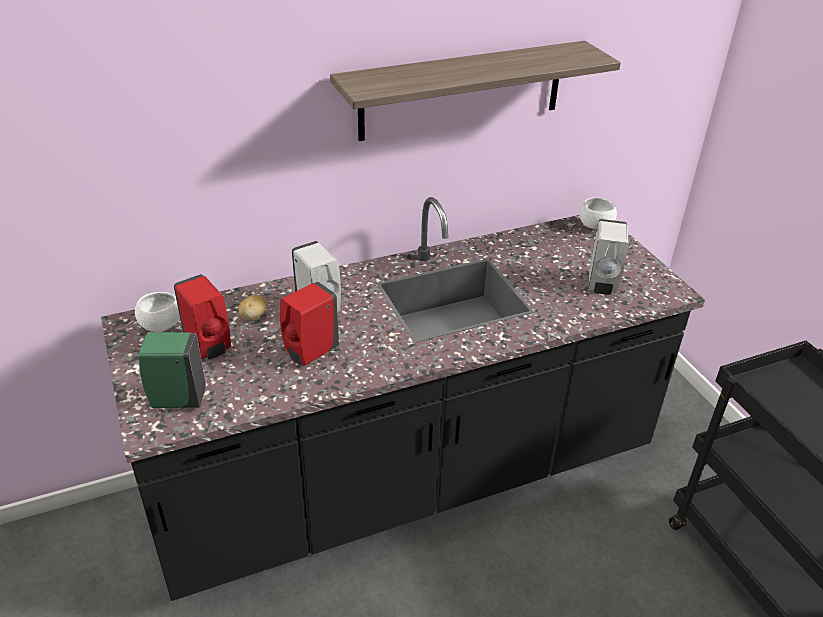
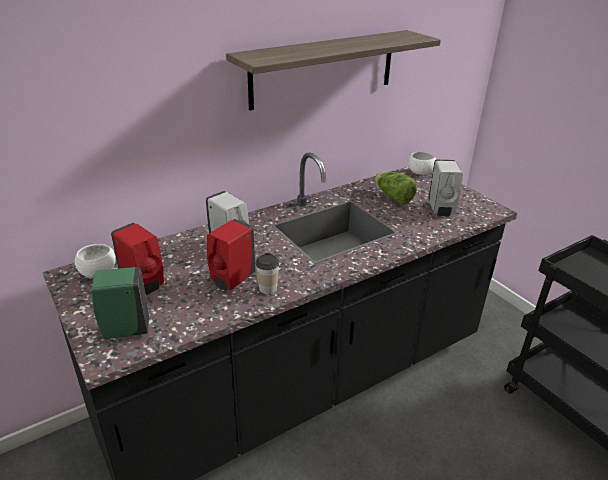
camera: 10 degrees left, 5 degrees down
potato [238,295,267,321] -> none
none -> cup [256,253,279,294]
none -> lettuce [375,172,417,204]

